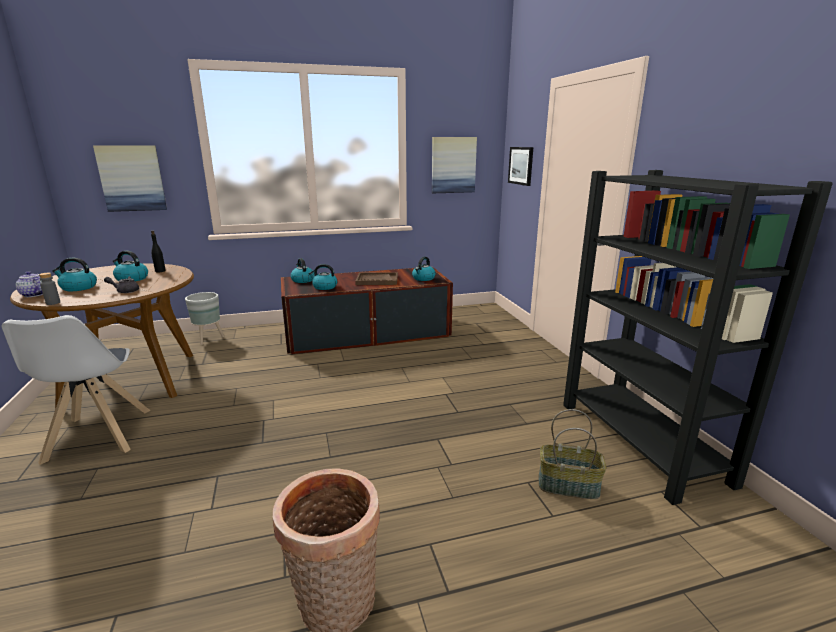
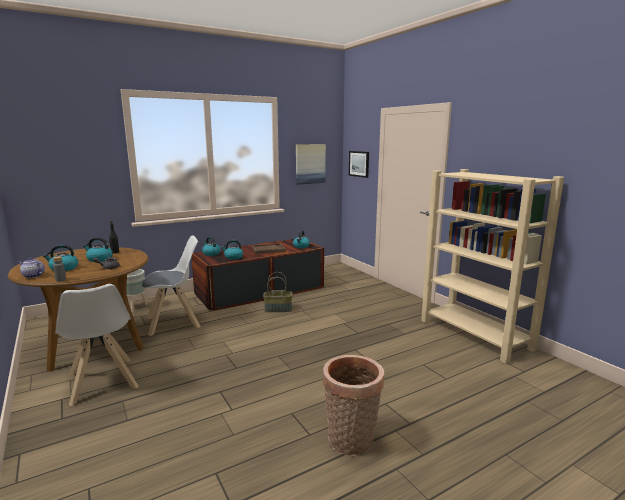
camera: 15 degrees left, 5 degrees down
picture [93,145,167,212] -> none
basket [539,409,606,499] -> basket moved to [263,272,293,312]
black bookcase [563,170,833,505] -> beige bookcase [421,169,564,363]
none -> chair [141,236,201,336]

